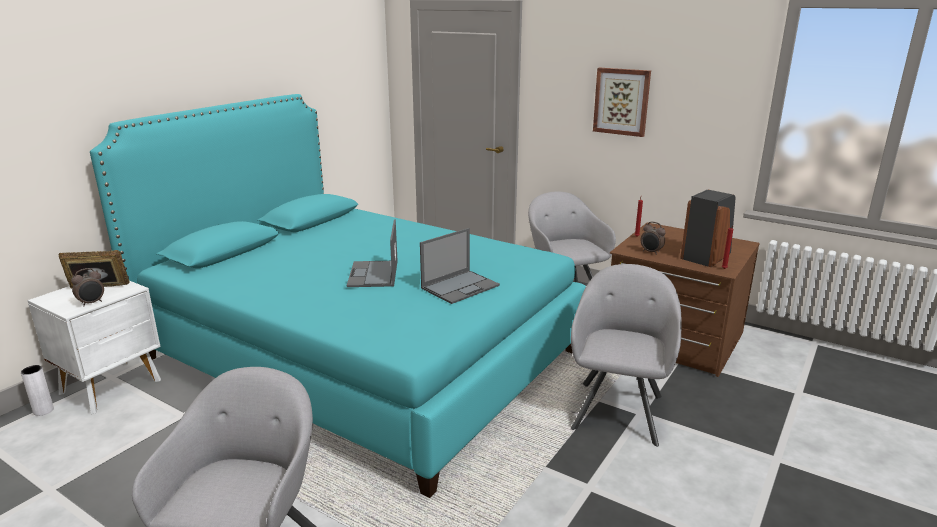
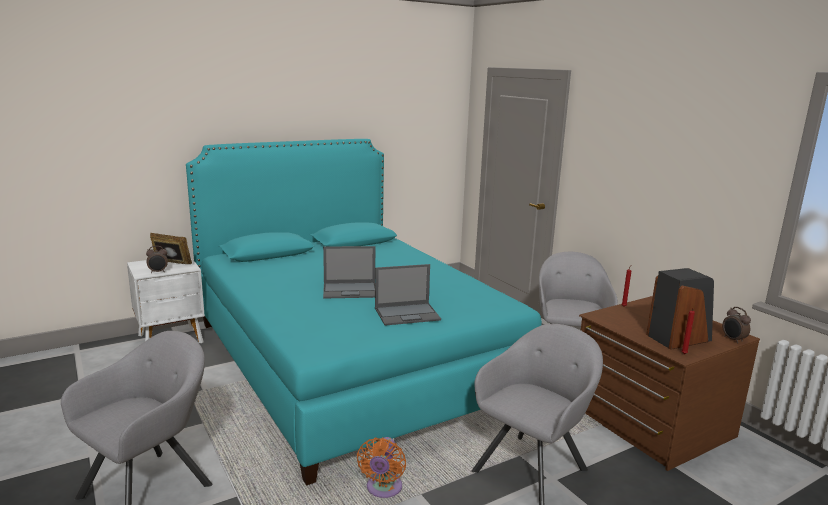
camera: 25 degrees right, 5 degrees down
white vase [21,365,54,416] -> none
laptop [347,219,397,287] -> laptop turned 120 degrees counterclockwise [323,246,375,299]
picture [593,68,651,137] -> none
alarm clock [641,221,666,255] -> alarm clock moved to [722,307,751,344]
none -> orange fan [357,437,406,498]

